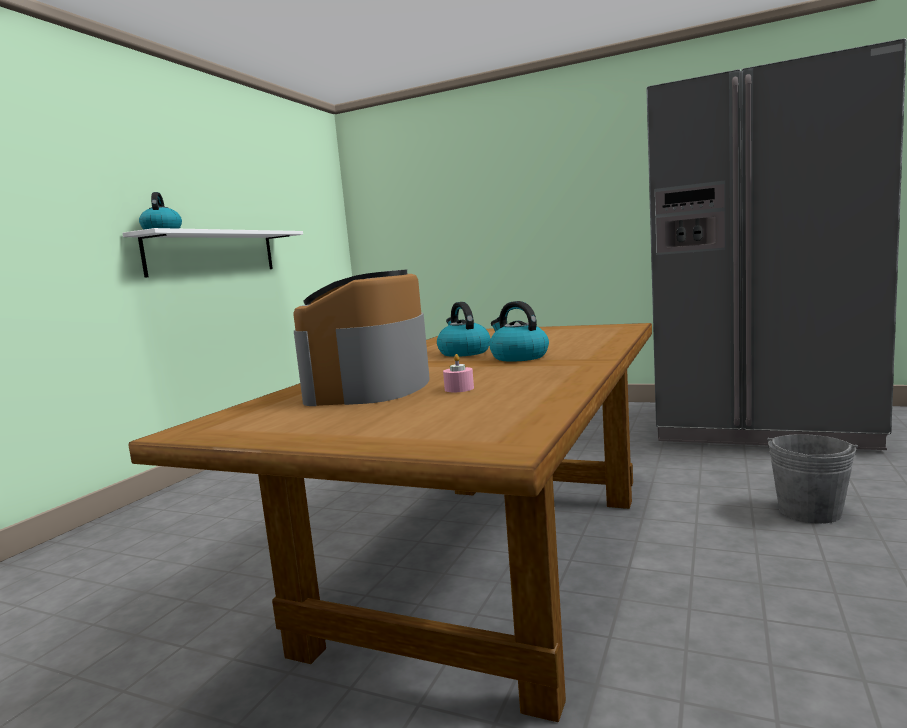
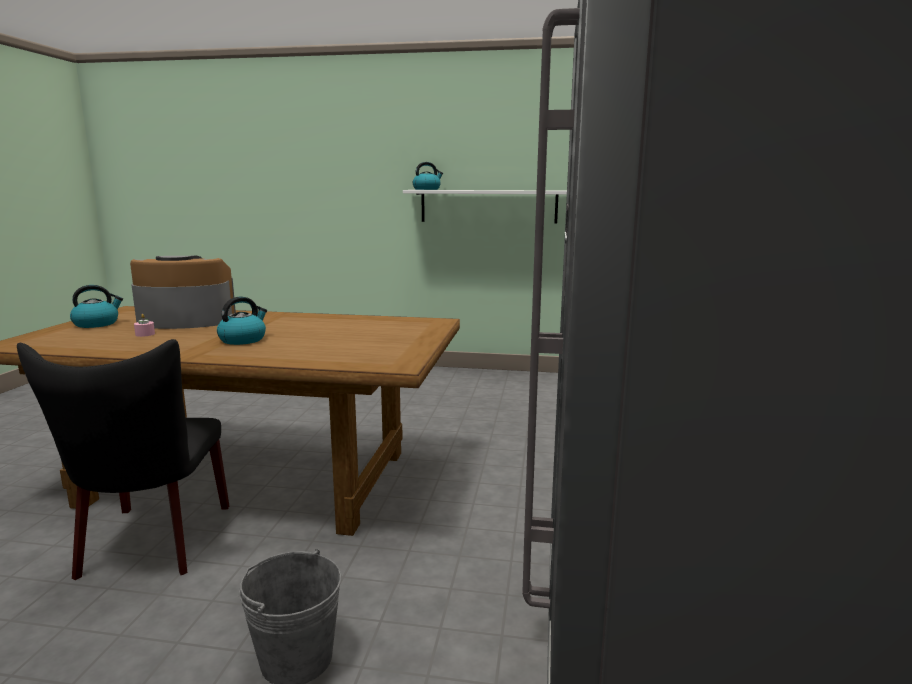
camera: 75 degrees right, 5 degrees up
kettle [437,302,490,357] -> kettle moved to [70,285,123,328]
none -> black chair [17,339,229,580]

